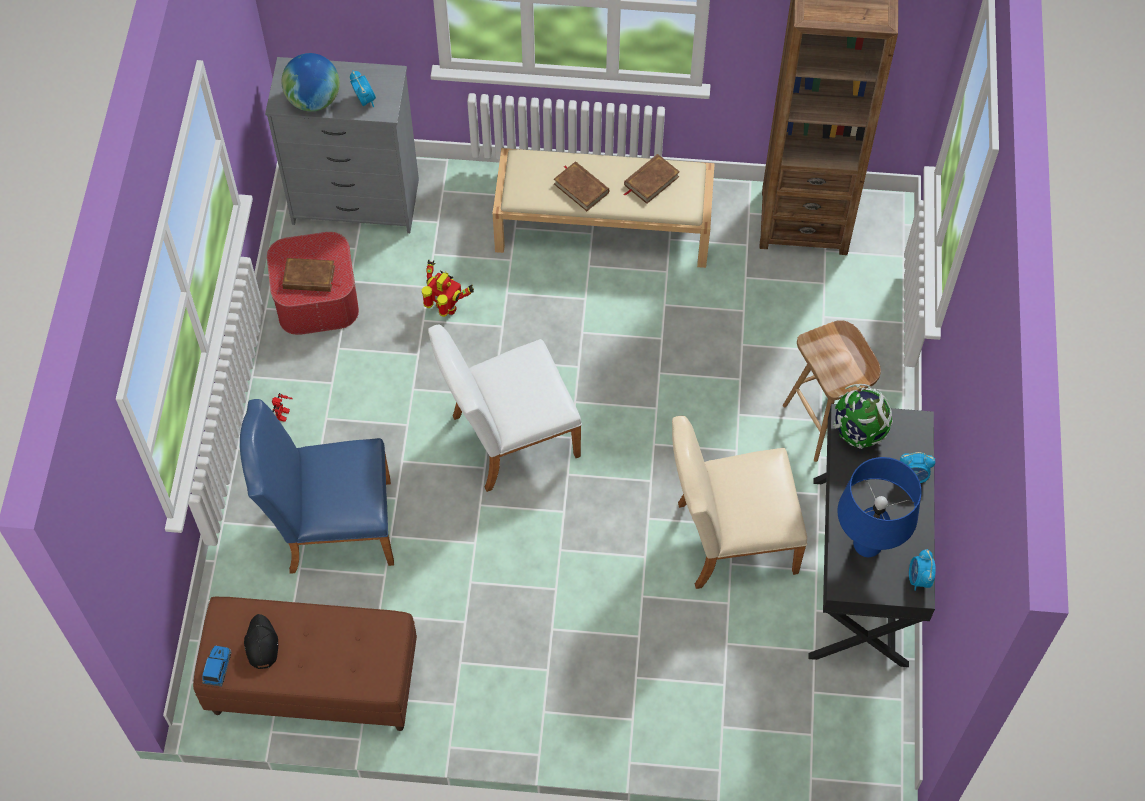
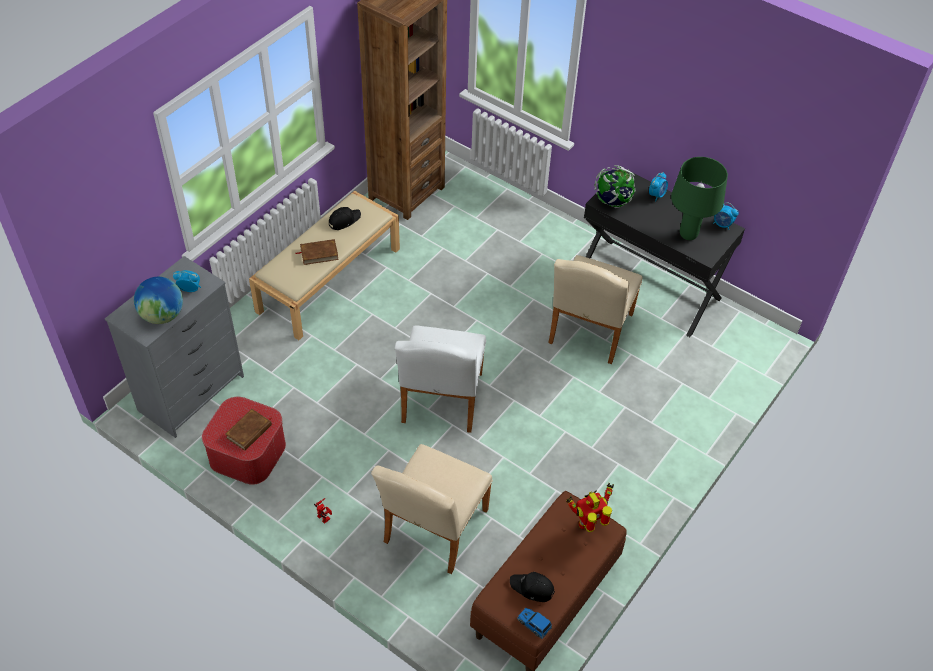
camera: 60 degrees left, 10 degrees down
blue chair [240,399,394,574] -> beige chair [371,444,493,574]
toy robot [422,260,474,317] -> toy robot moved to [566,483,614,532]
brown book [624,154,680,204] -> black cap [329,207,361,230]
brown stool [783,320,881,462] -> none
blue table lamp [837,457,922,557] -> green table lamp [671,157,728,240]

